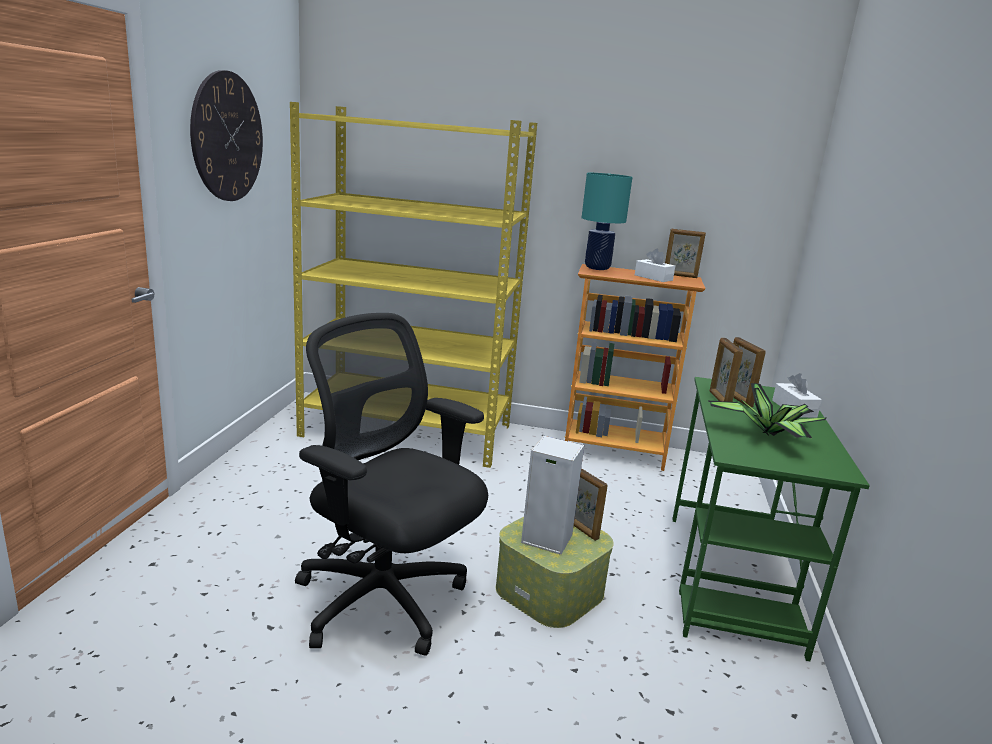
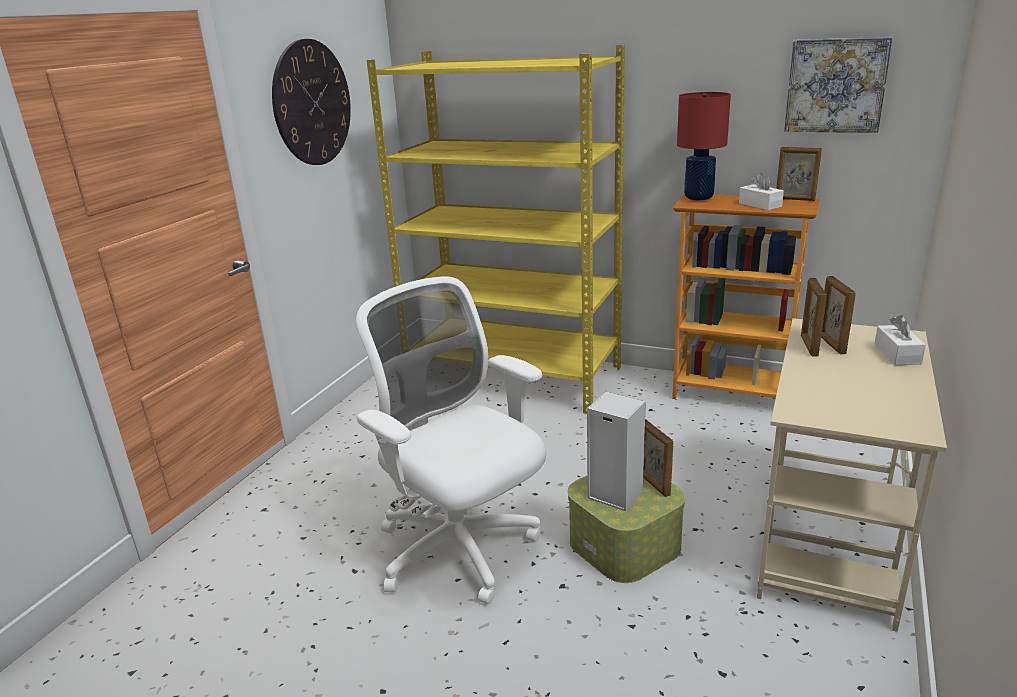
camera: 15 degrees right, 5 degrees up
black office chair [295,313,488,656] -> white office chair [356,276,547,604]
turquoise table lamp [582,173,633,270] -> red table lamp [677,92,731,200]
green desk [672,377,870,661] -> beige desk [757,318,947,632]
potted plant [707,383,827,439] -> none
none -> picture [784,37,893,133]

